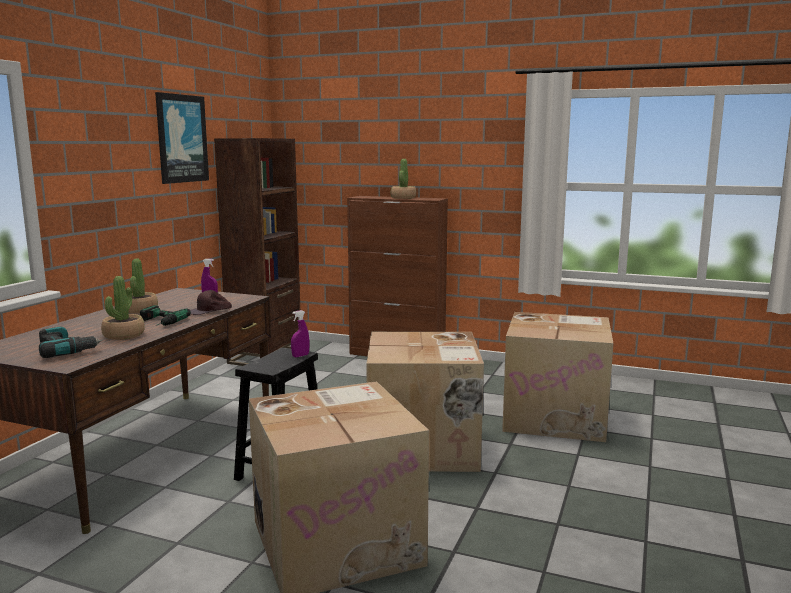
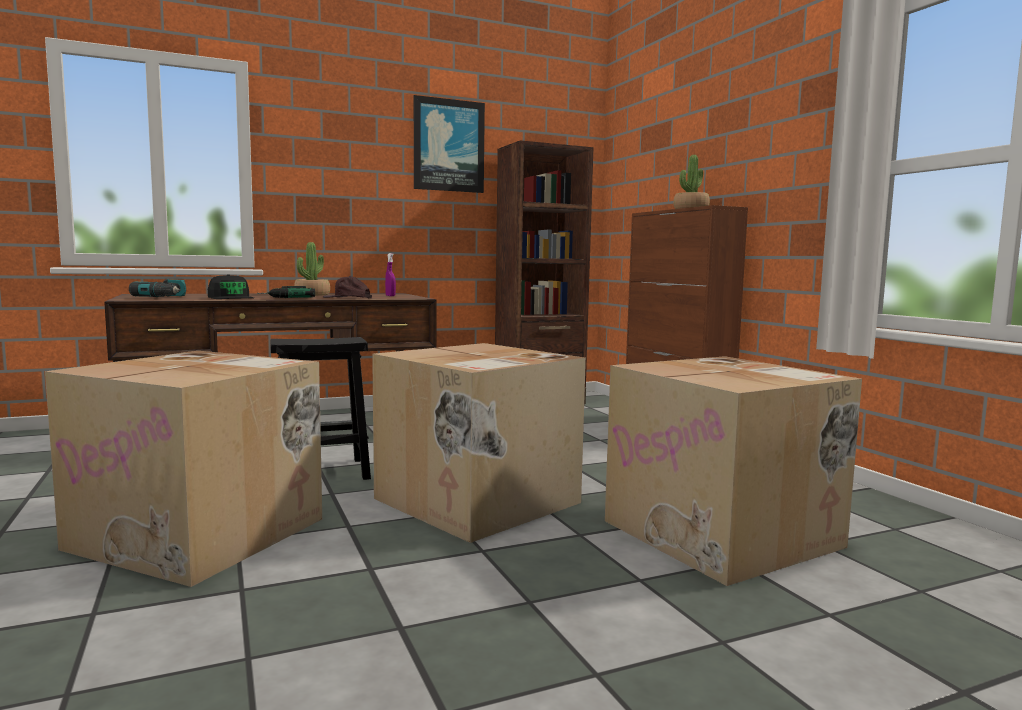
camera: 45 degrees right, 5 degrees down
potted plant [101,276,145,340] -> black cap [208,274,254,299]
purple spray bottle [291,310,309,357] -> none

